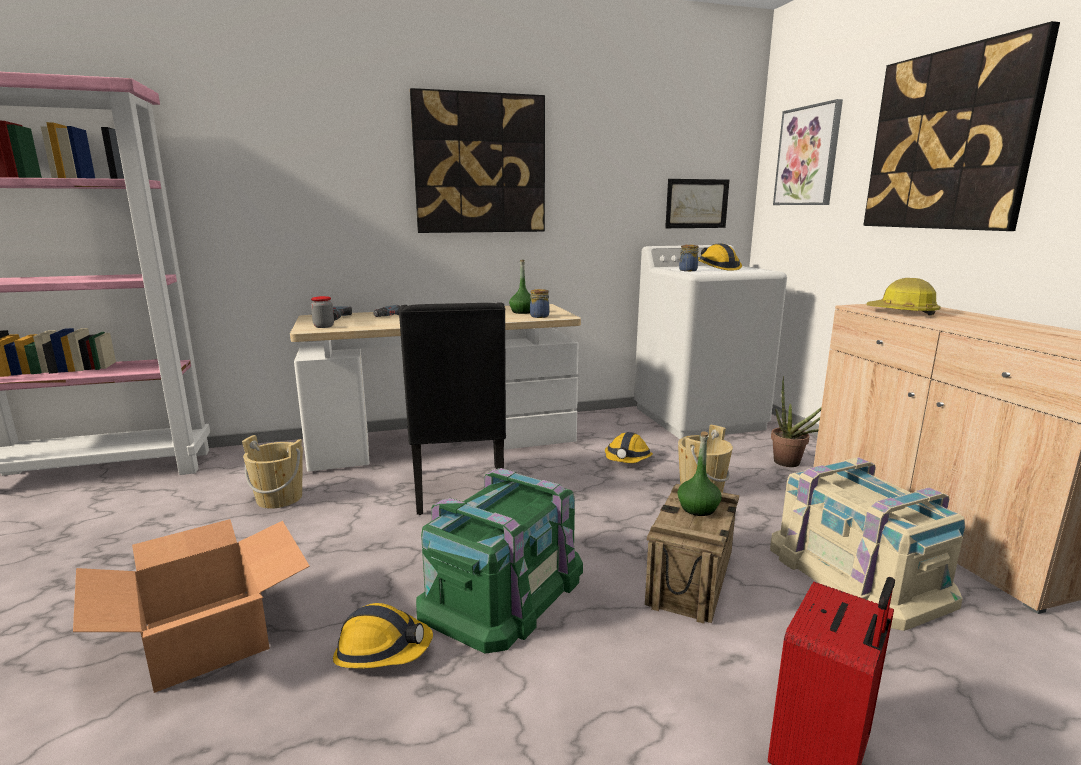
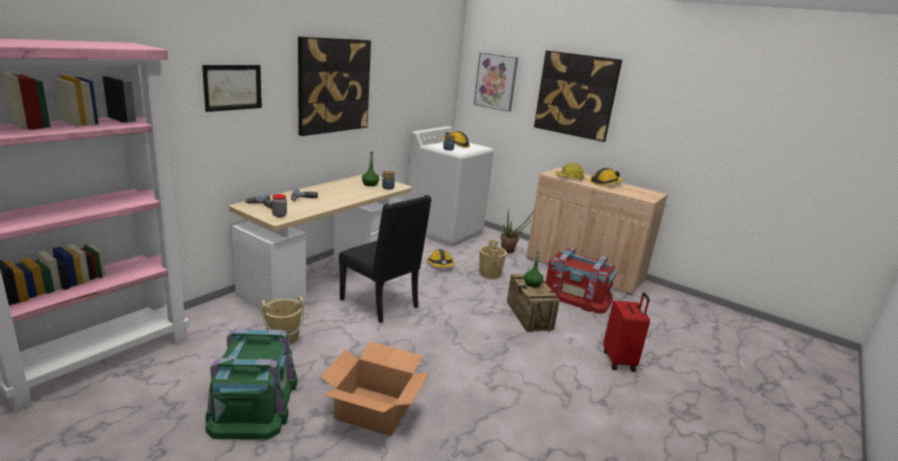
camera: 40 degrees left, 5 degrees up
hard hat [333,603,433,668] -> hard hat moved to [590,168,622,185]
green storage box [416,468,583,653] -> green storage box moved to [205,328,297,440]
picture [665,179,729,228] -> picture moved to [202,65,262,112]
beige storage box [770,457,965,631] -> red storage box [545,247,616,314]

